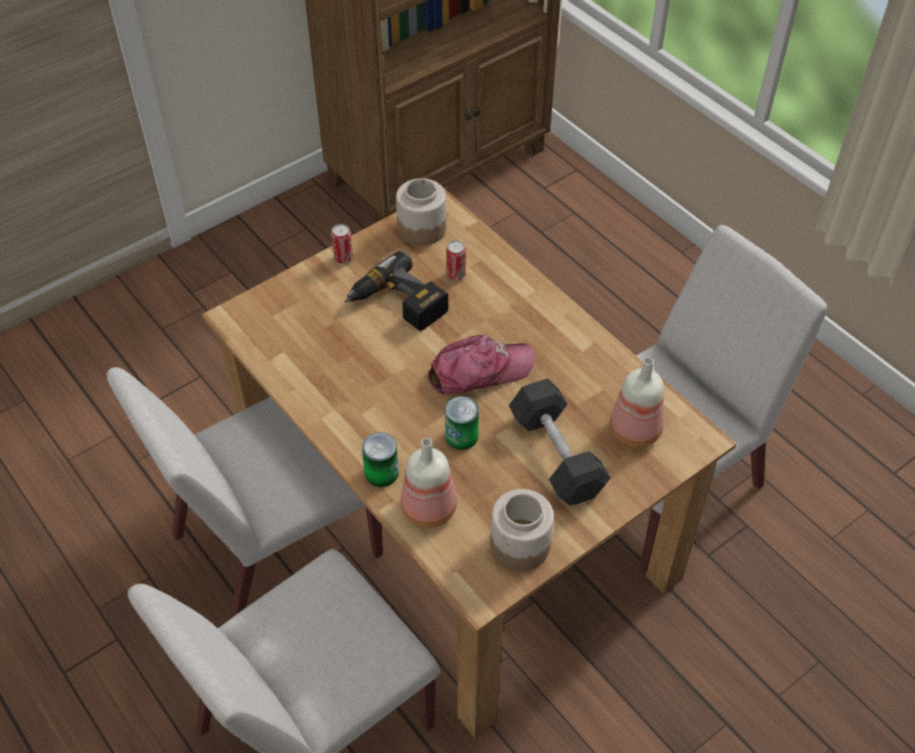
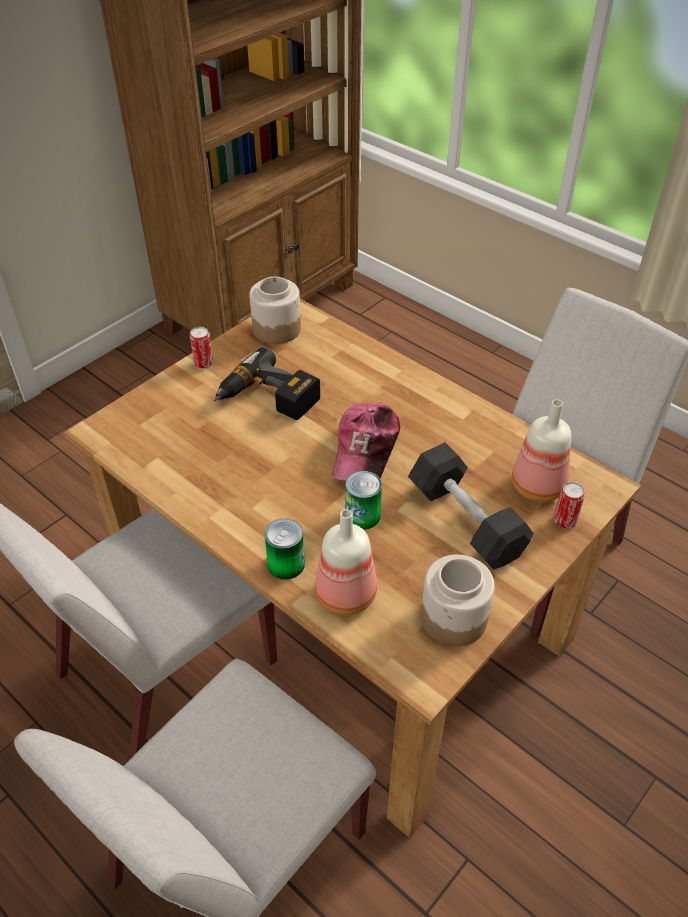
camera: 10 degrees left, 5 degrees down
cap [428,335,535,395] -> cap turned 135 degrees clockwise [332,403,400,481]
can [446,240,466,280] -> can moved to [554,482,585,529]

